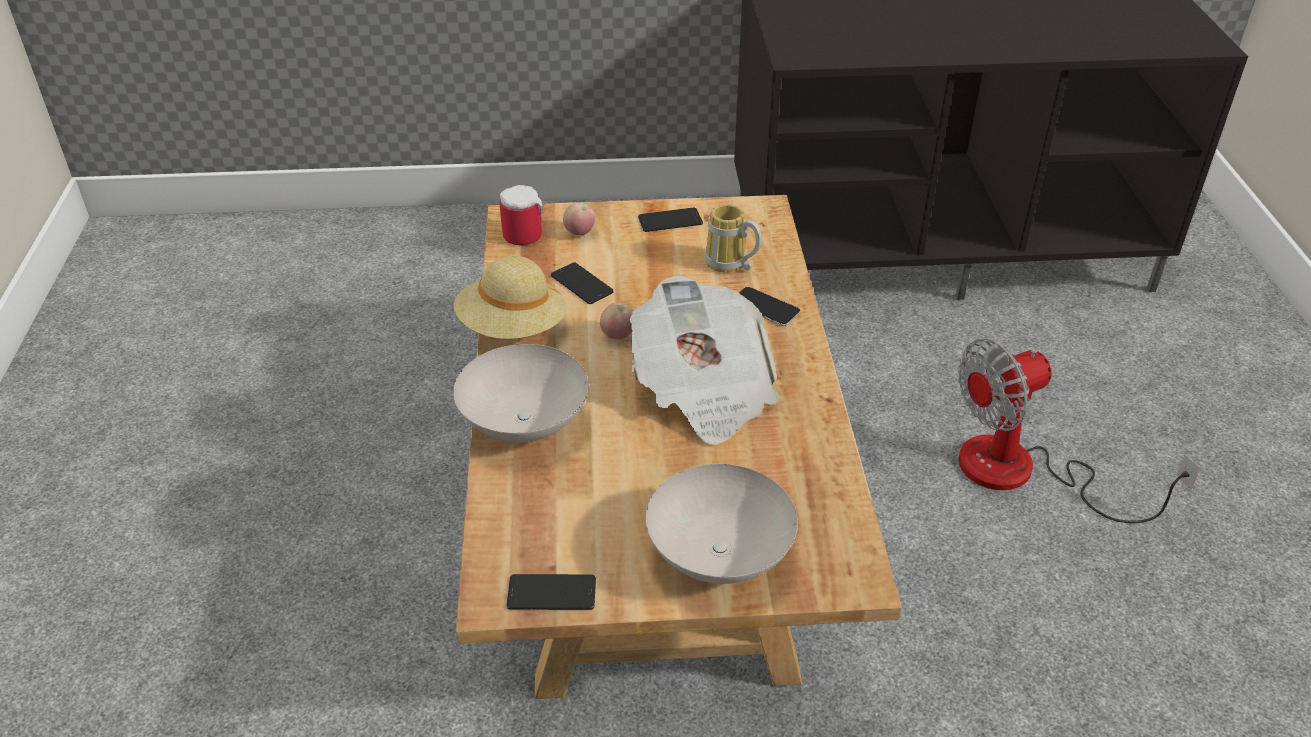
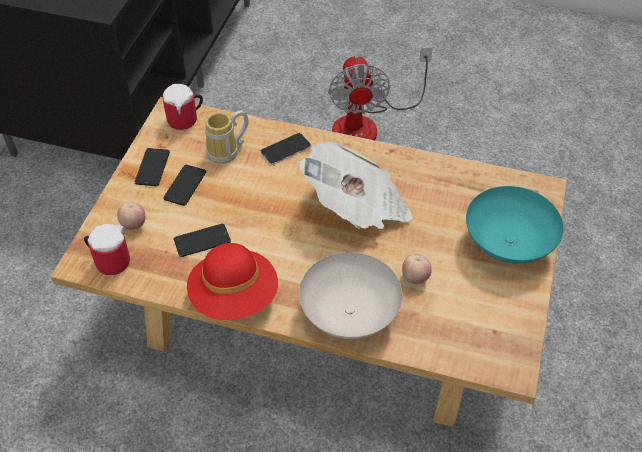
camera: 70 degrees left, 10 degrees up
beige hat [453,256,567,339] -> red hat [187,243,278,320]
phone [507,574,596,610] -> phone moved to [163,165,206,206]
apple [600,303,633,339] -> apple moved to [402,254,432,284]
white bowl [646,464,798,584] -> turquoise bowl [466,186,564,264]
none -> mug [163,84,203,130]

